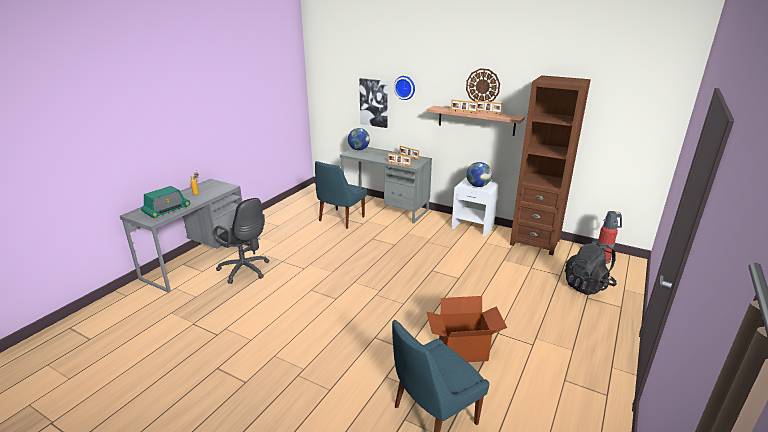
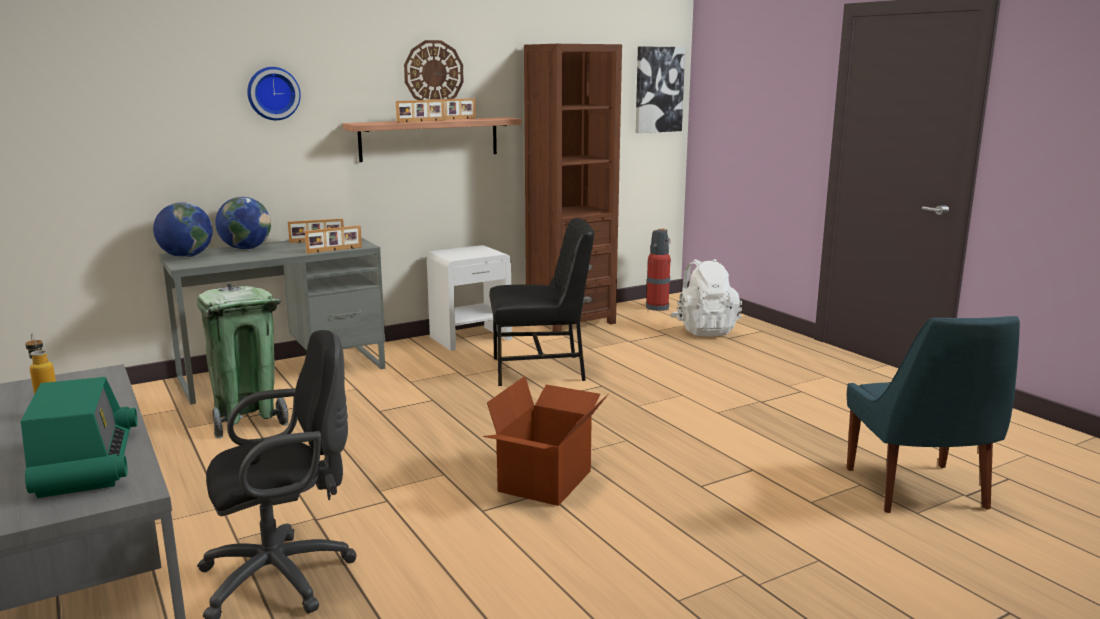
camera: 60 degrees left, 10 degrees down
blue chair [315,161,367,229] -> green trash can [197,282,289,439]
picture [359,78,388,128] -> picture moved to [636,47,685,133]
cardboard box [426,296,507,362] -> cardboard box moved to [483,376,609,506]
globe [466,162,492,187] -> globe moved to [215,197,271,249]
black backpack [565,240,617,295] -> white backpack [670,259,742,337]
none -> black chair [489,218,594,386]

